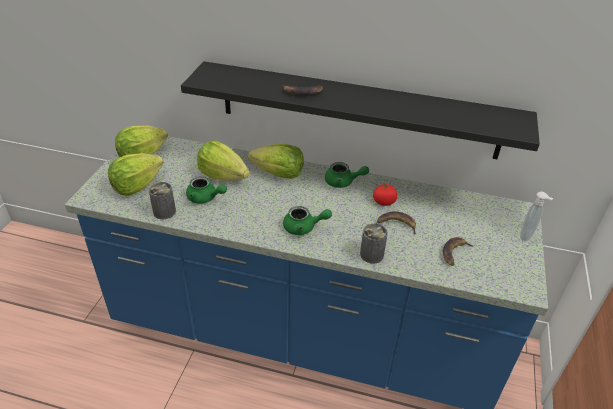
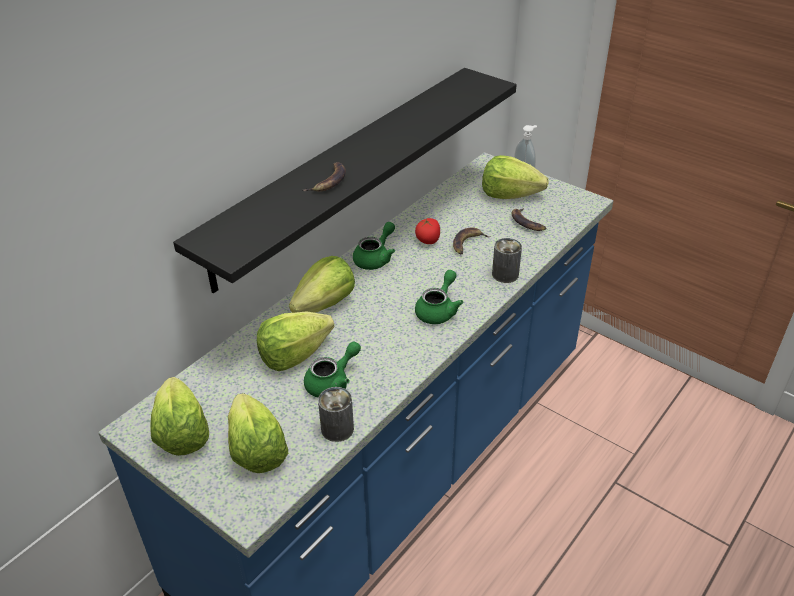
camera: 65 degrees left, 0 degrees up
none -> lettuce [482,155,549,199]

